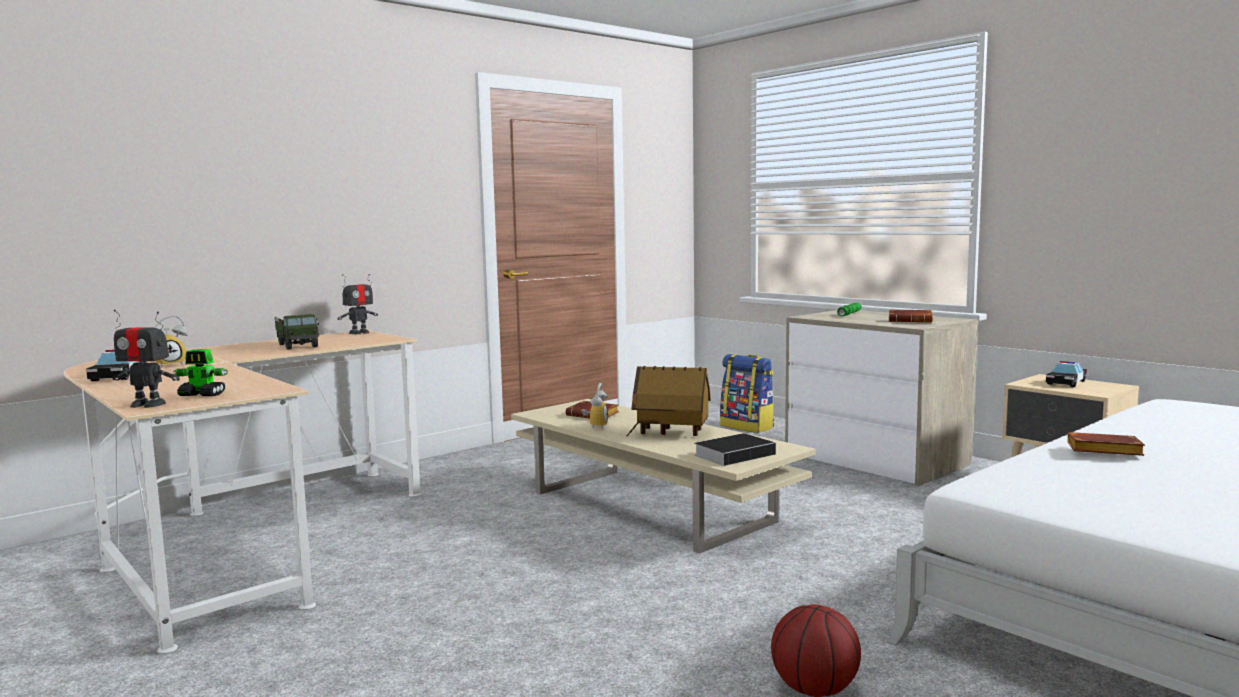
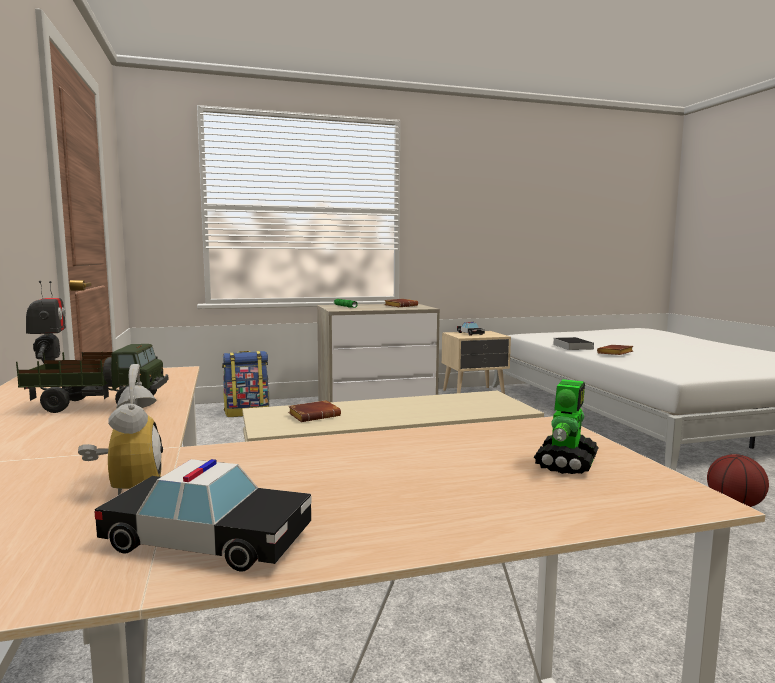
camera: 65 degrees left, 0 degrees up
toy robot [113,310,180,408] -> none
alarm clock [581,383,608,429] -> none
toy house [627,366,711,436] -> none
book [694,433,776,466] -> book moved to [553,337,594,350]

